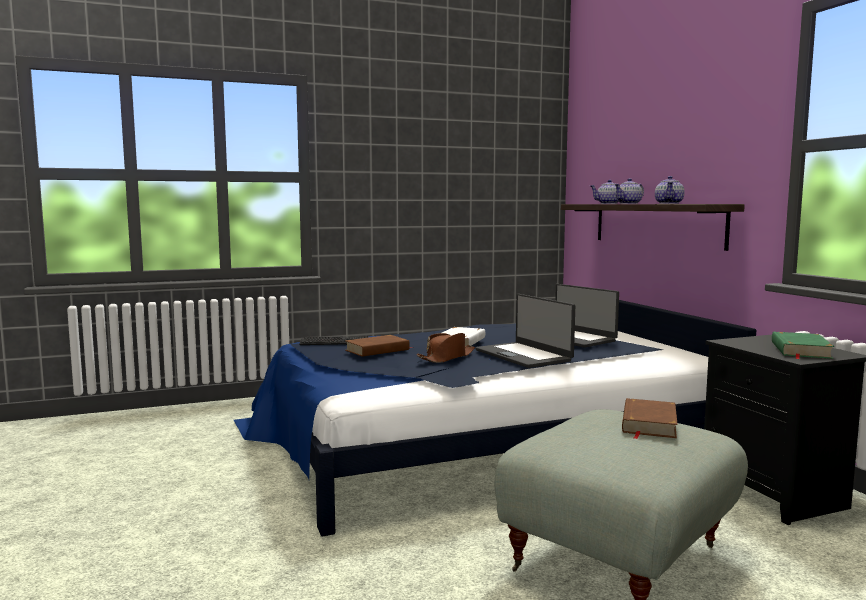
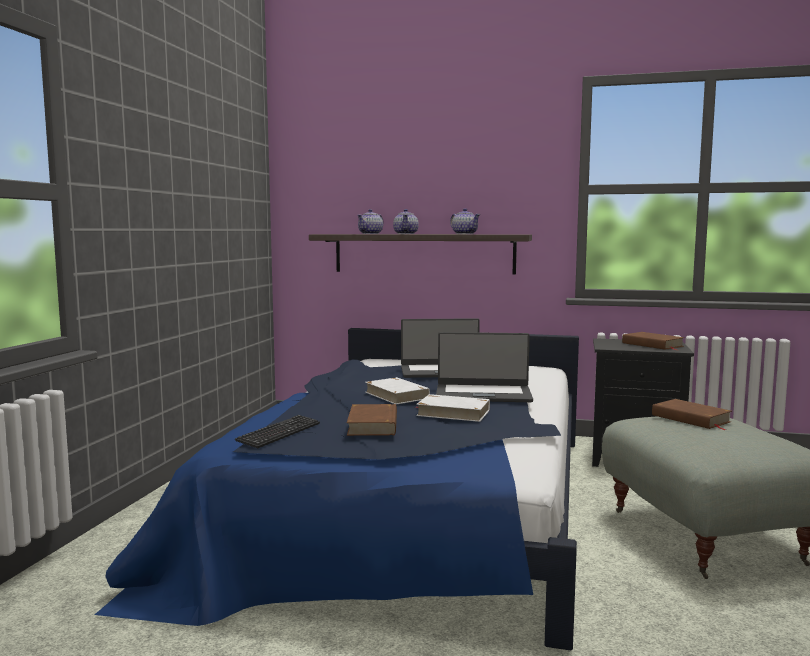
camera: 55 degrees left, 0 degrees up
brown hat [417,333,475,363] -> white book [415,394,490,422]
green book [772,332,835,359] -> brown book [622,332,685,350]

